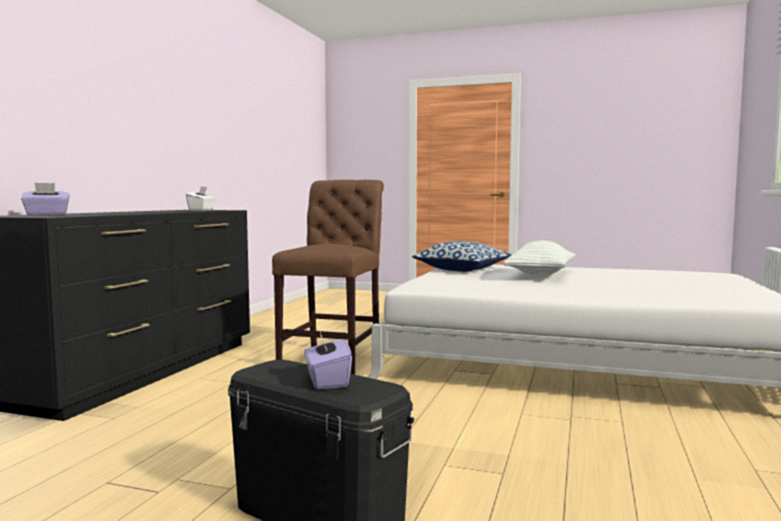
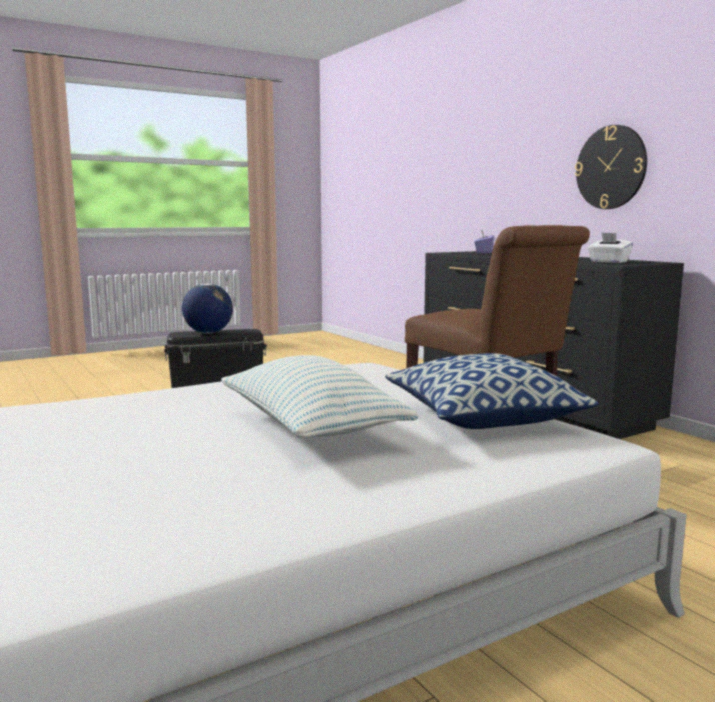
camera: 130 degrees right, 5 degrees up
purple tissue box [304,330,352,389] -> globe [182,283,233,333]
none -> wall clock [575,125,647,209]

